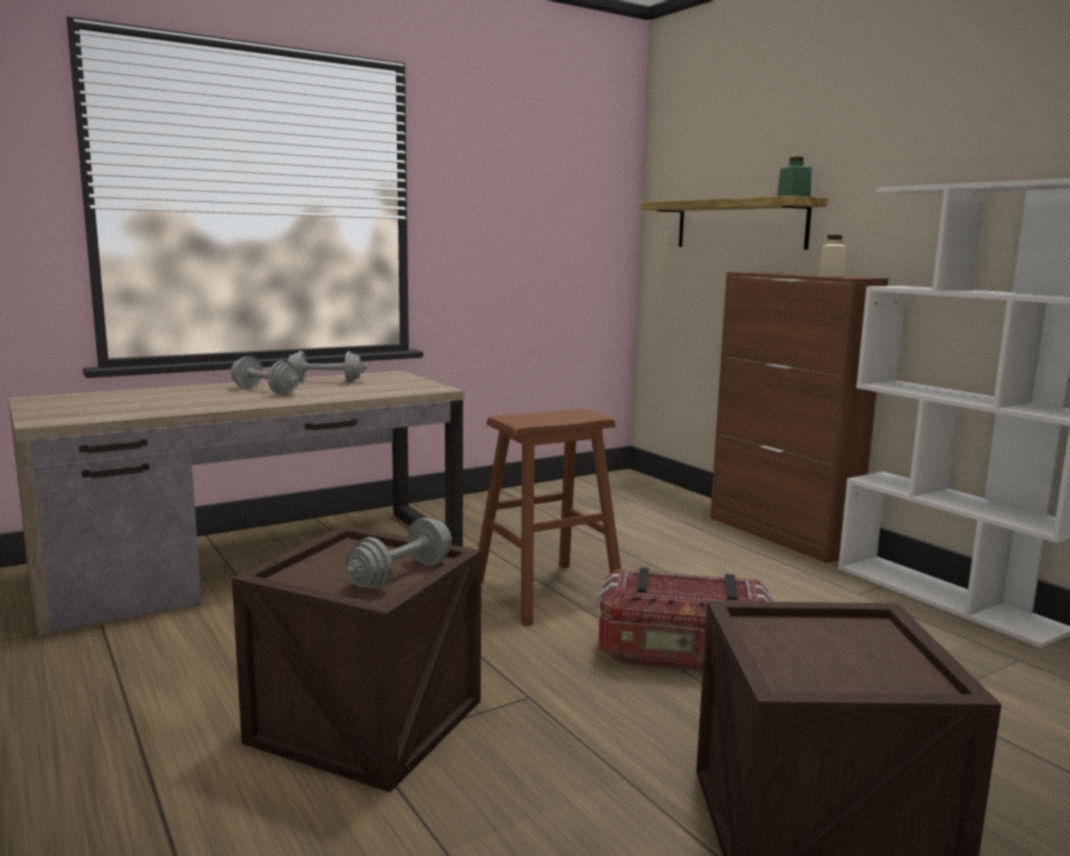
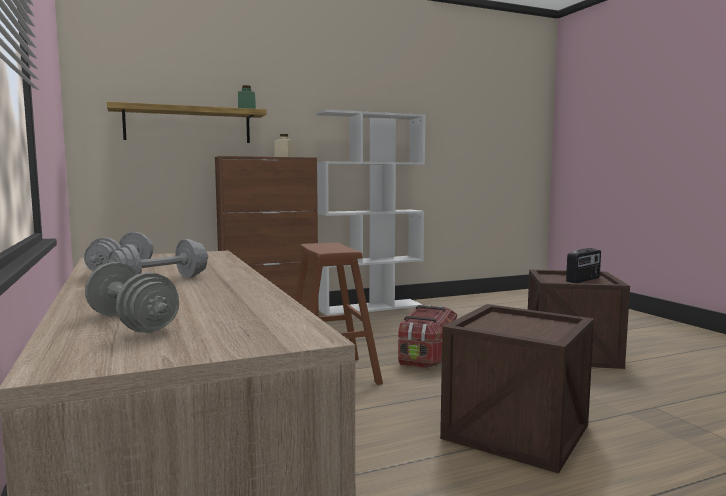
camera: 80 degrees left, 5 degrees down
grey dumbbell [345,518,452,589] -> grey dumbbell moved to [85,262,179,333]
none -> radio [566,248,601,283]

